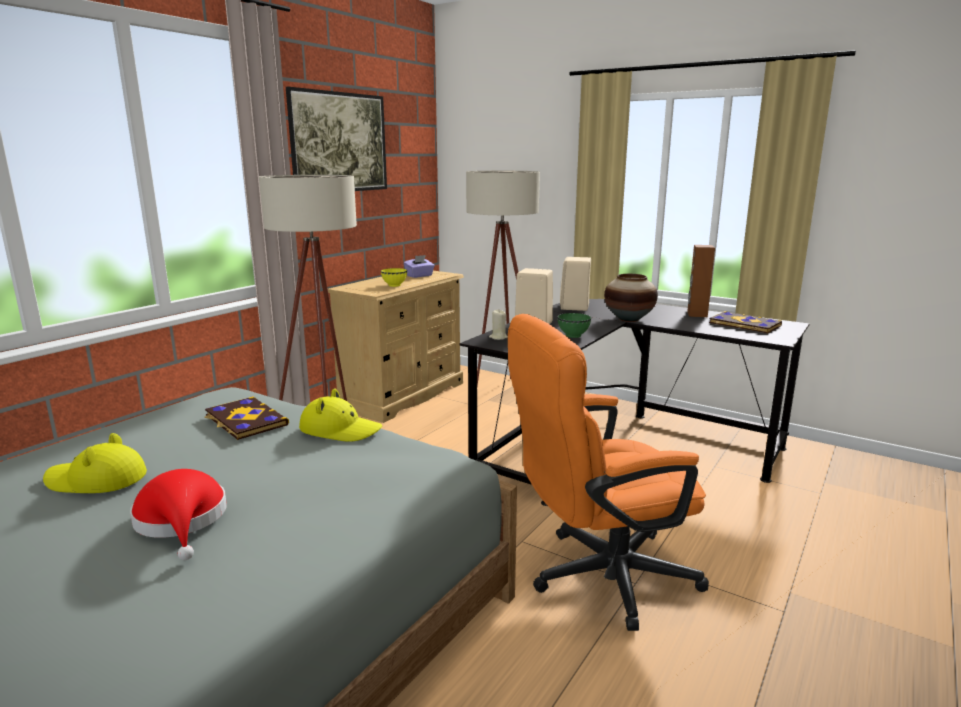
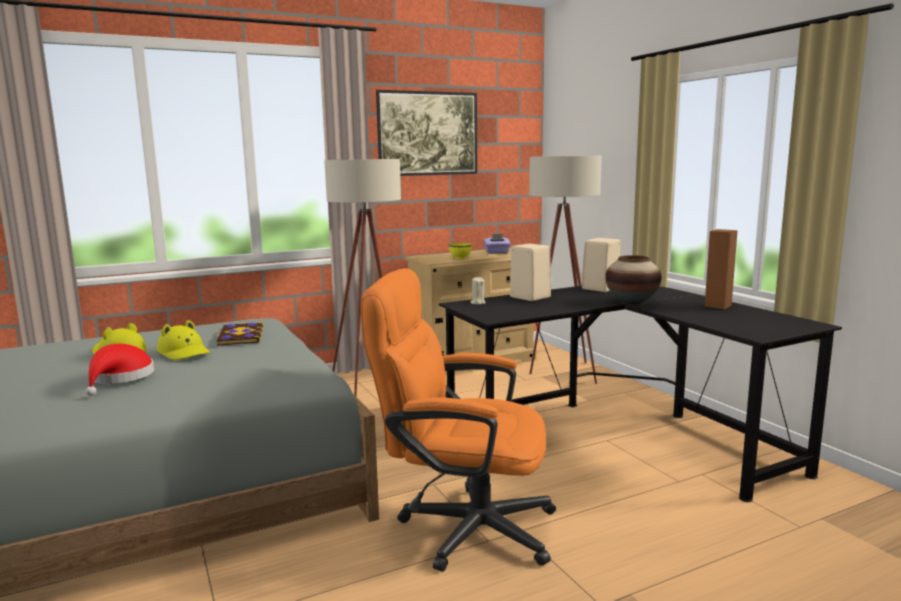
camera: 30 degrees right, 5 degrees down
yellow hat [299,388,382,442] -> yellow hat moved to [157,320,210,360]
green bowl [558,313,591,338] -> none
book [709,311,782,333] -> none

